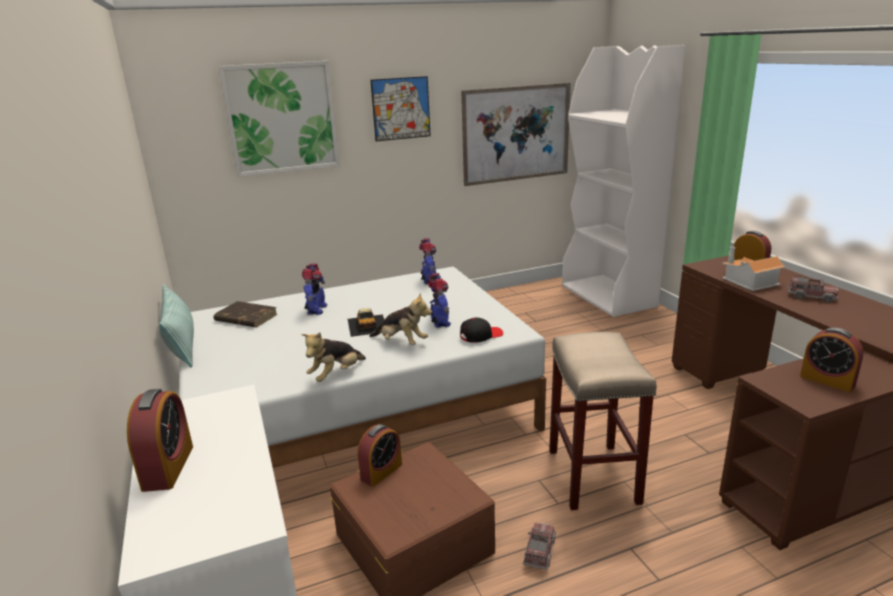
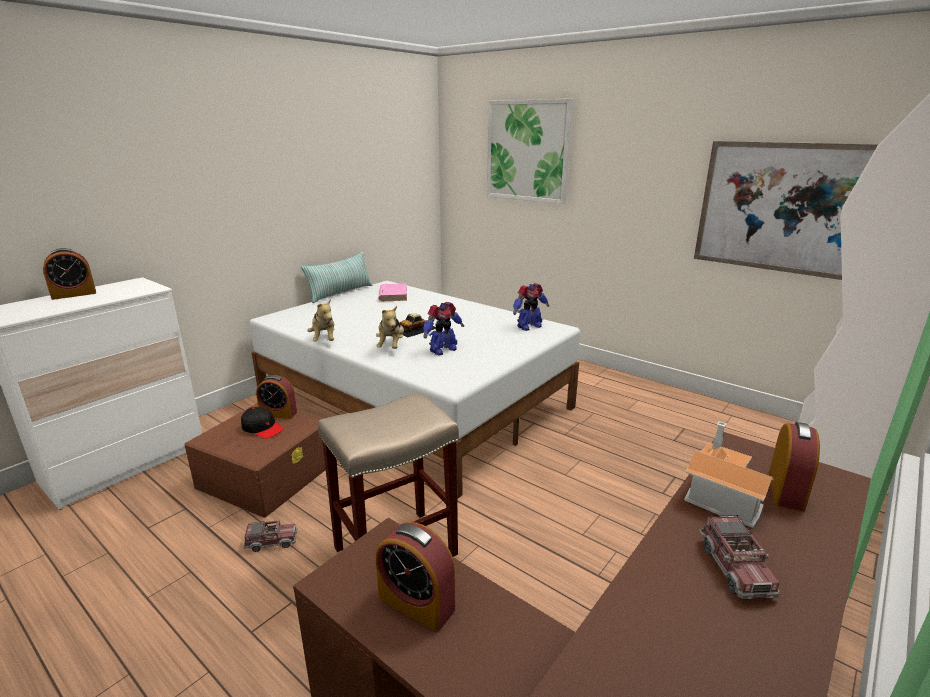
camera: 60 degrees right, 0 degrees up
brown book [214,301,278,328] -> pink book [378,283,407,301]
plush toy [301,332,366,382] -> plush toy turned 120 degrees counterclockwise [307,299,334,341]
toy robot [302,263,327,315] -> none
picture [371,76,431,141] -> none
black cap [460,318,503,343] -> black cap moved to [241,407,284,439]
alarm clock [800,328,864,392] -> alarm clock turned 75 degrees counterclockwise [376,522,455,632]

